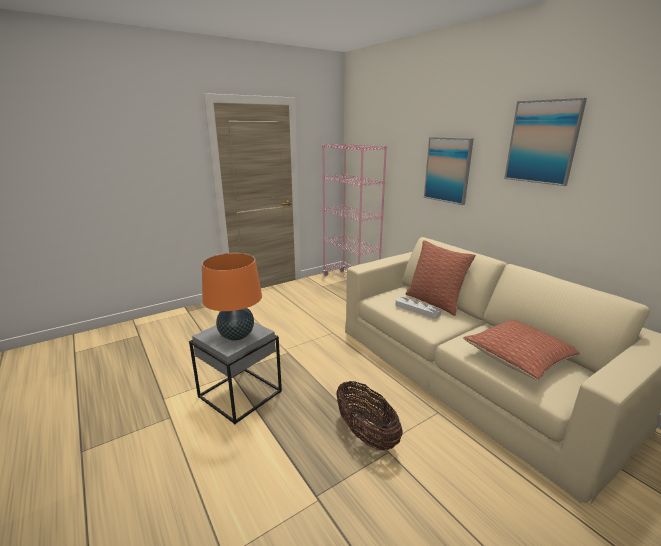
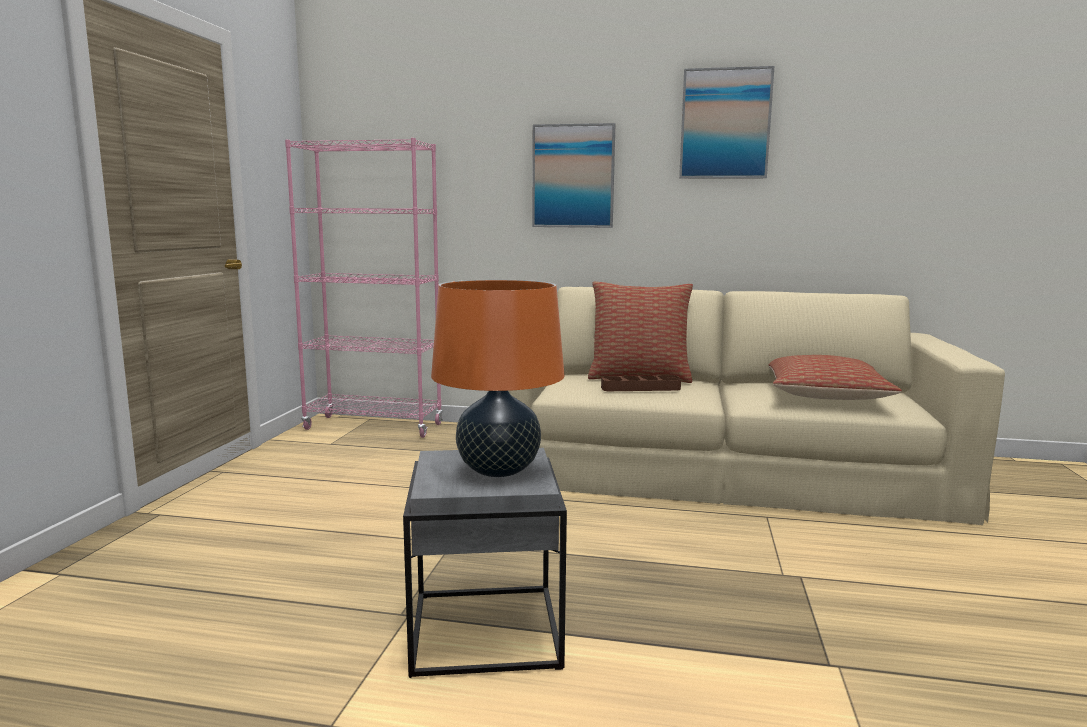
camera: 45 degrees left, 10 degrees down
basket [337,381,403,451] -> none
grey tray [396,297,441,319] -> brown tray [601,375,681,391]

